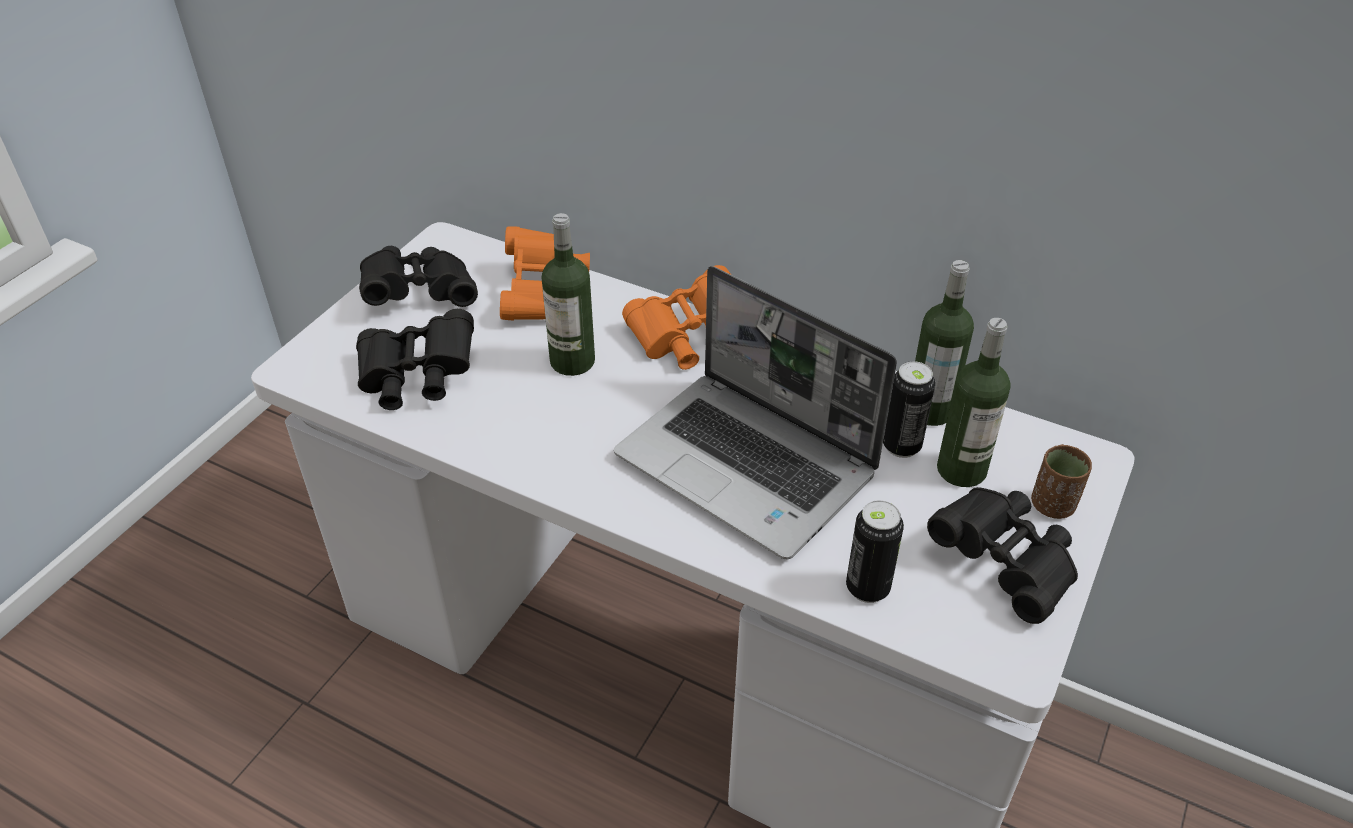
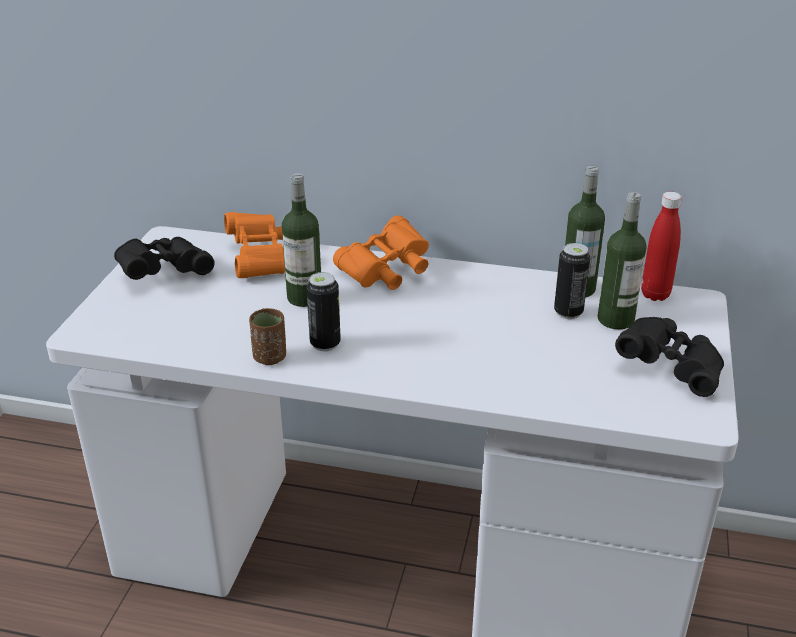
camera: 15 degrees left, 10 degrees down
black binoculars [356,309,474,410] -> none
laptop [614,266,897,560] -> none
can [846,500,904,603] -> can moved to [306,272,341,351]
brown cup [1031,444,1092,519] -> brown cup moved to [249,308,286,365]
none -> red bottle [641,192,682,301]

